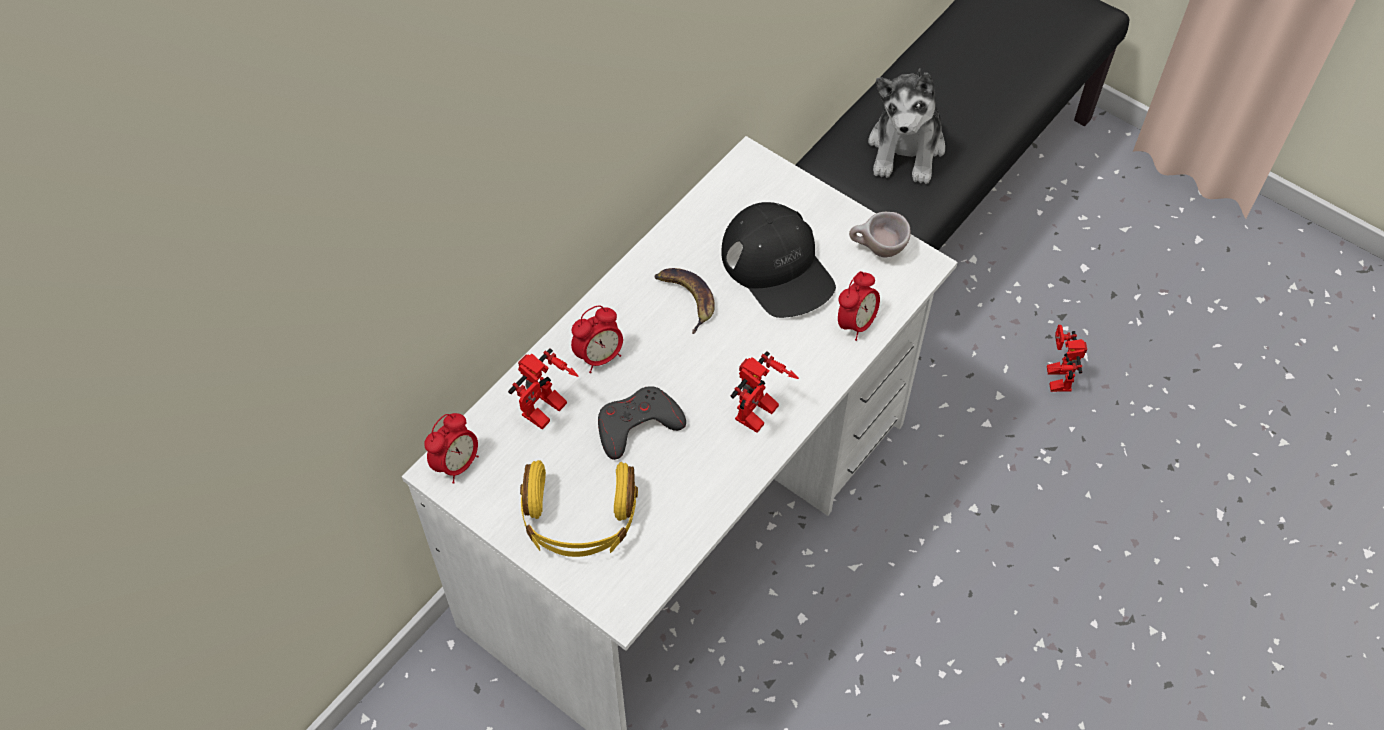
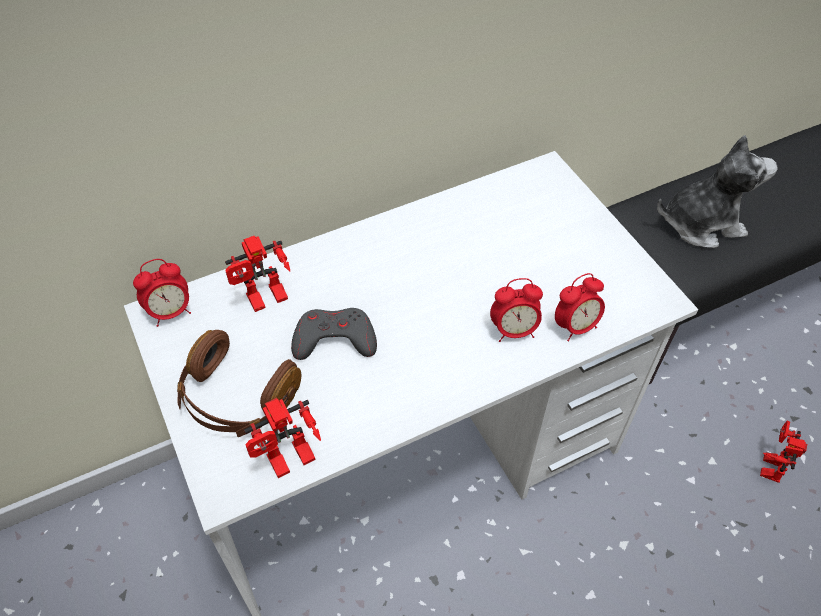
camera: 25 degrees right, 5 degrees down
yellow headphones [520,460,638,557] -> brown headphones [177,330,301,437]
alarm clock [571,305,623,373] -> alarm clock moved to [490,278,543,342]
banana [654,268,715,334] -> none
black cap [722,202,836,318] -> none
toy robot [730,351,799,433] -> toy robot moved to [244,398,321,478]
beige cup [849,212,911,257] -> none
plush toy [868,68,945,184] -> plush toy turned 135 degrees counterclockwise [657,135,777,248]

